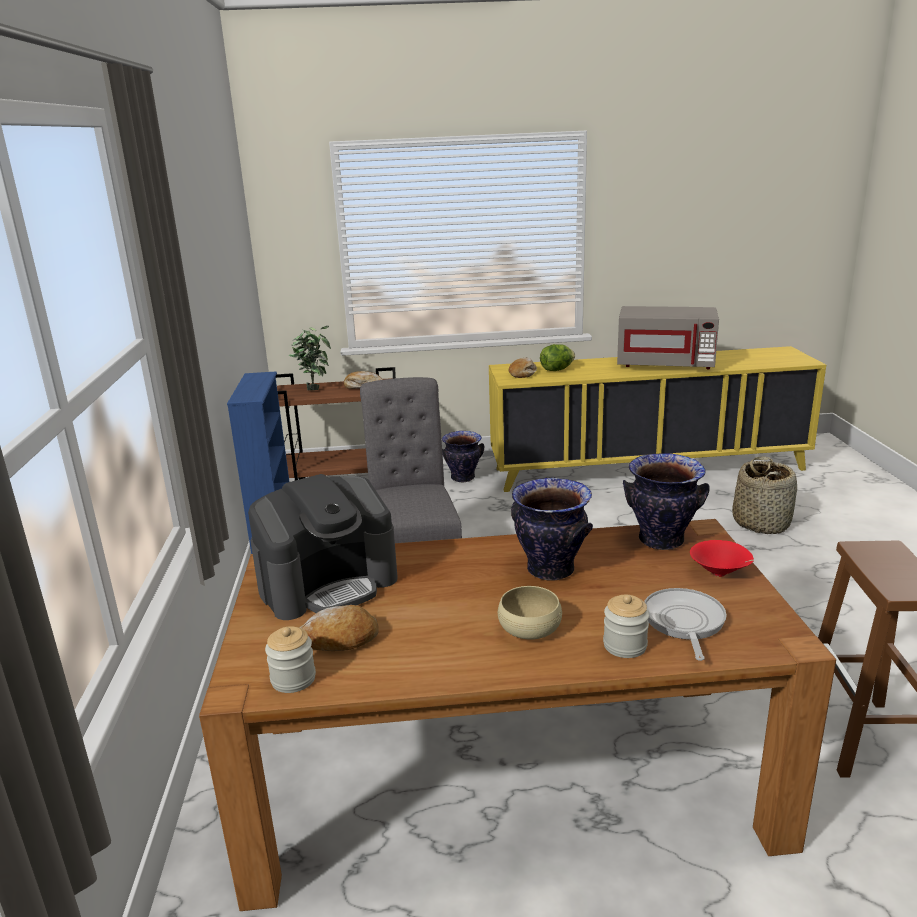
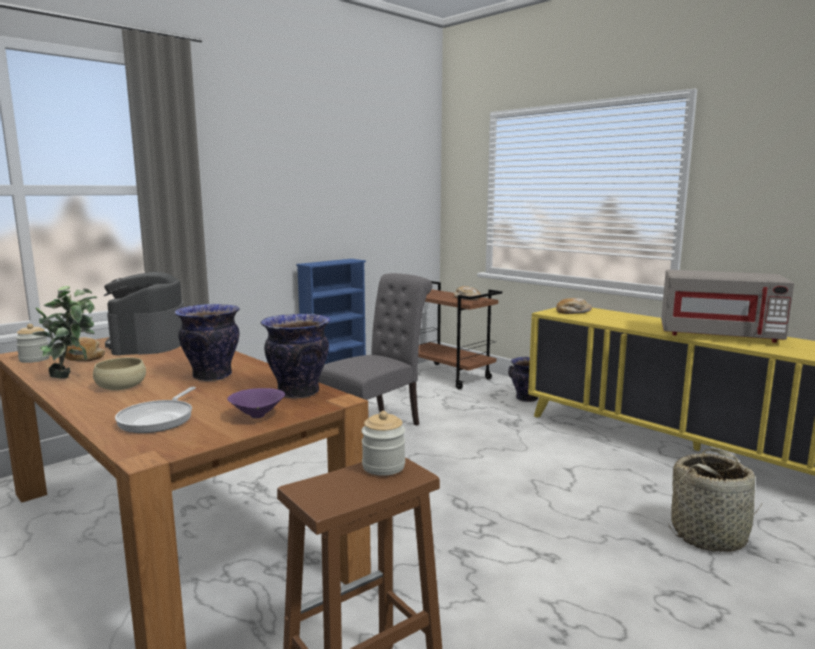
camera: 50 degrees right, 10 degrees down
coffee machine [248,474,398,620] -> coffee machine turned 60 degrees clockwise [104,272,184,355]
potted plant [289,326,331,390] -> potted plant moved to [32,286,97,378]
lettuce [540,344,575,371] -> none
jar [603,595,649,658] -> jar moved to [361,411,405,476]
grey microwave [617,306,719,369] -> grey microwave turned 45 degrees counterclockwise [661,270,794,343]
frying pan [644,588,726,661] -> frying pan turned 135 degrees clockwise [115,387,196,433]
red bowl [690,540,754,577] -> purple bowl [227,388,285,419]

